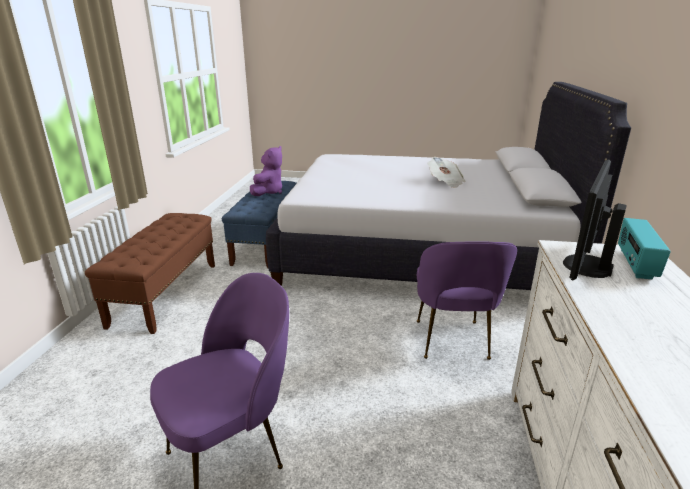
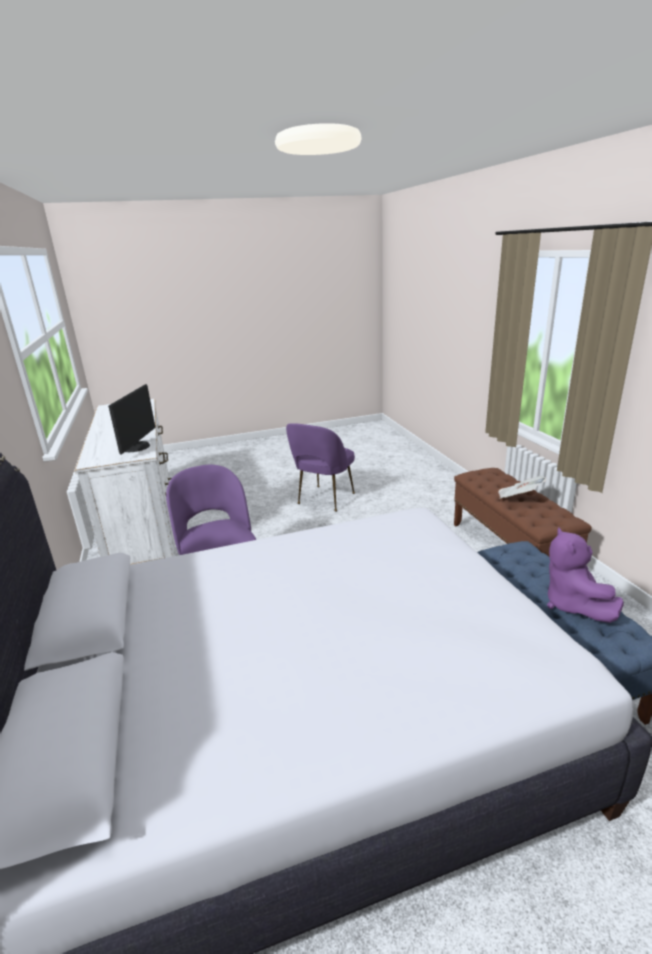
camera: 155 degrees right, 0 degrees up
newspaper [428,157,465,188] -> newspaper moved to [498,476,546,498]
radio [618,218,671,279] -> none

